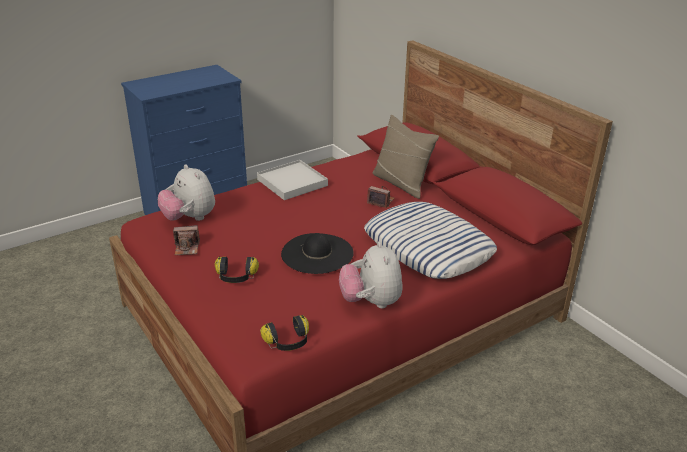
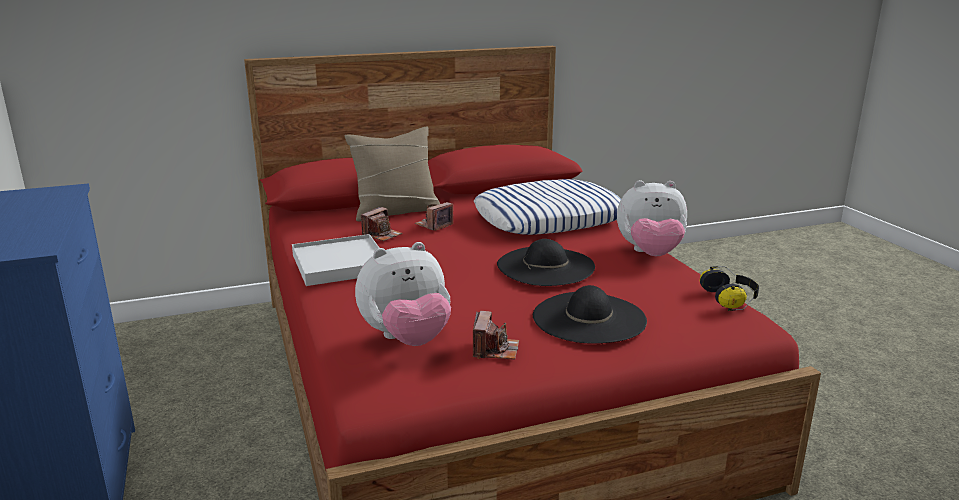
camera: 75 degrees left, 10 degrees down
headphones [215,256,259,283] -> black hat [533,285,647,344]
none -> camera [361,207,402,241]

